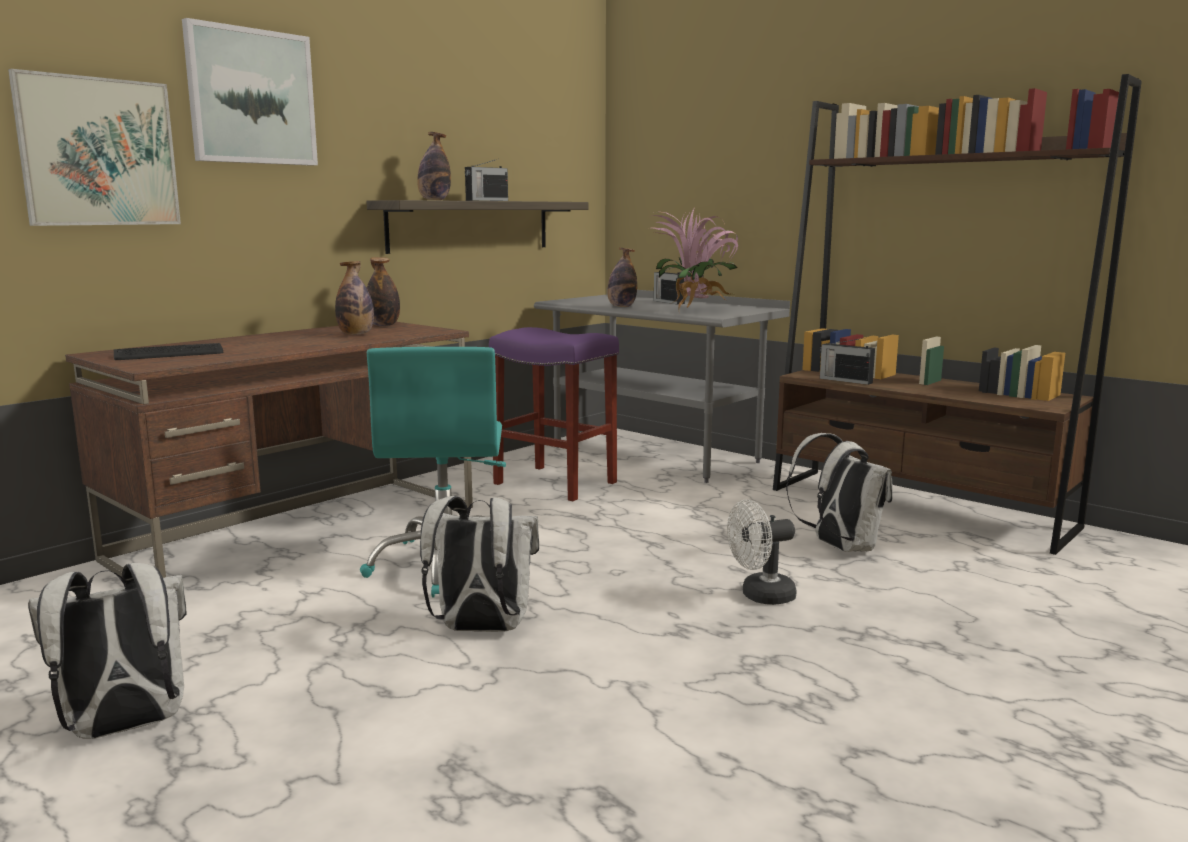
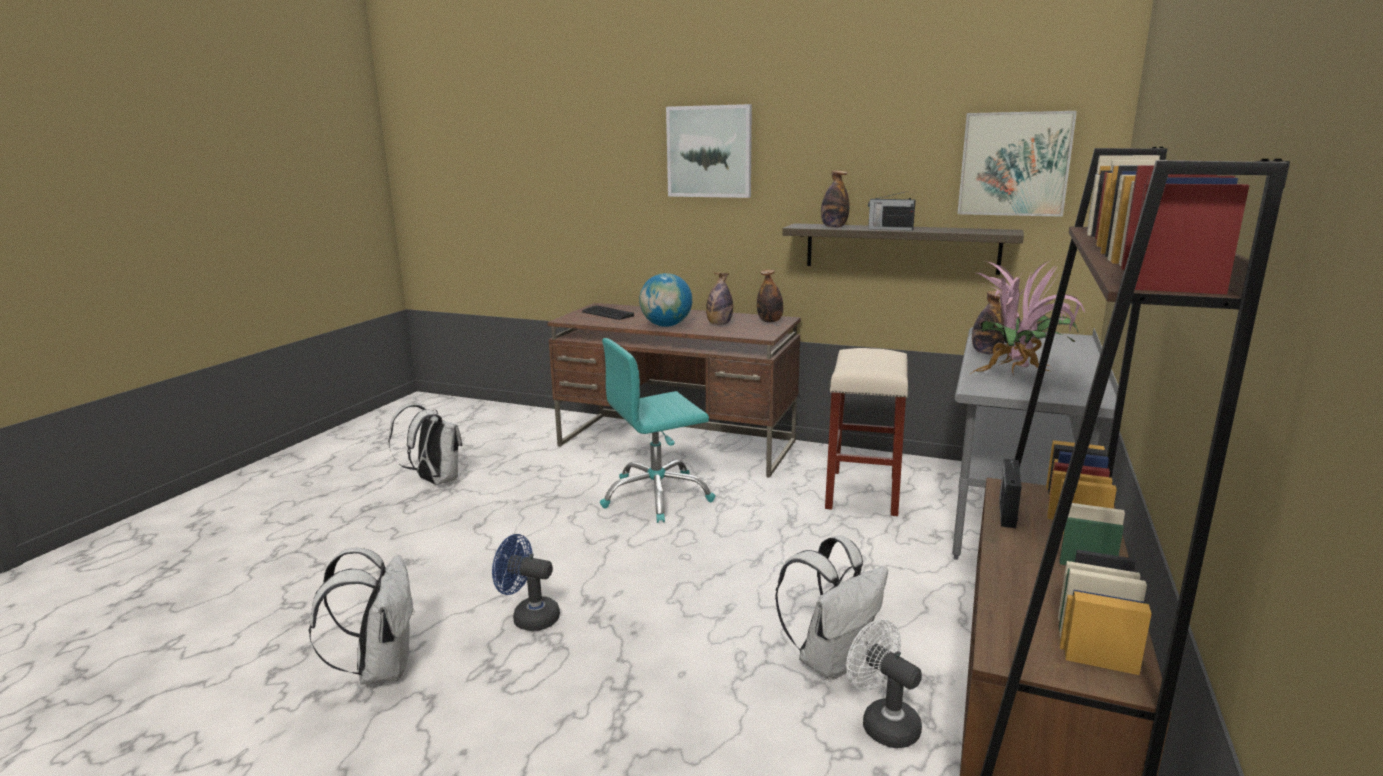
camera: 70 degrees right, 5 degrees up
picture [8,69,181,226] -> picture moved to [958,111,1077,217]
white backpack [420,496,539,632] -> white backpack moved to [309,548,415,685]
purple stool [489,327,619,501] -> beige stool [825,348,908,516]
radio [654,267,685,304] -> none
white fan [727,500,797,605] -> white fan moved to [846,619,922,748]
none -> blue fan [492,534,560,631]
none -> globe [639,273,692,327]

